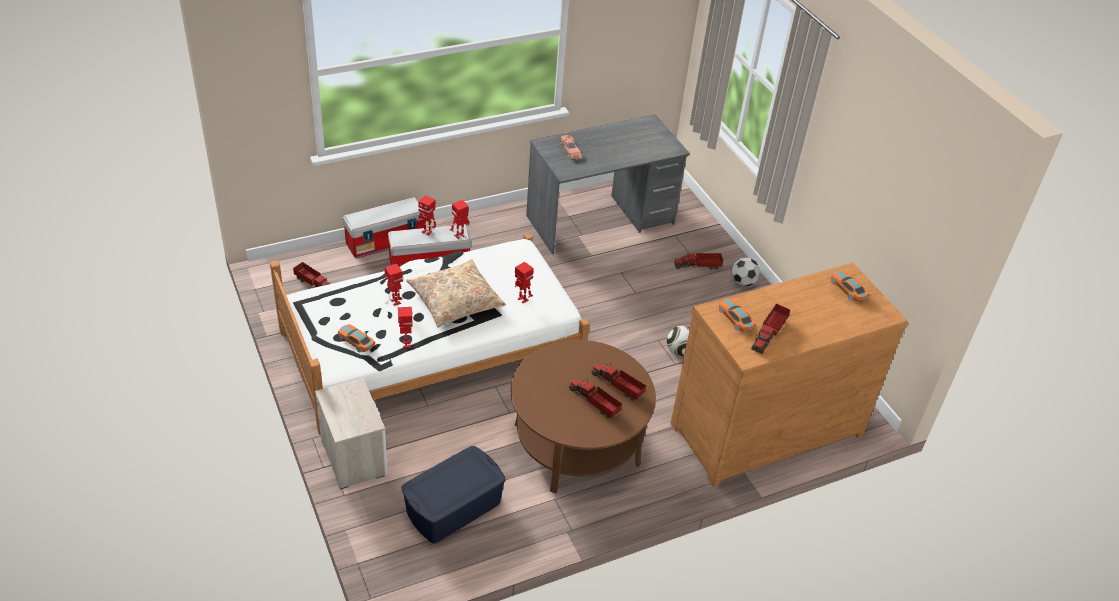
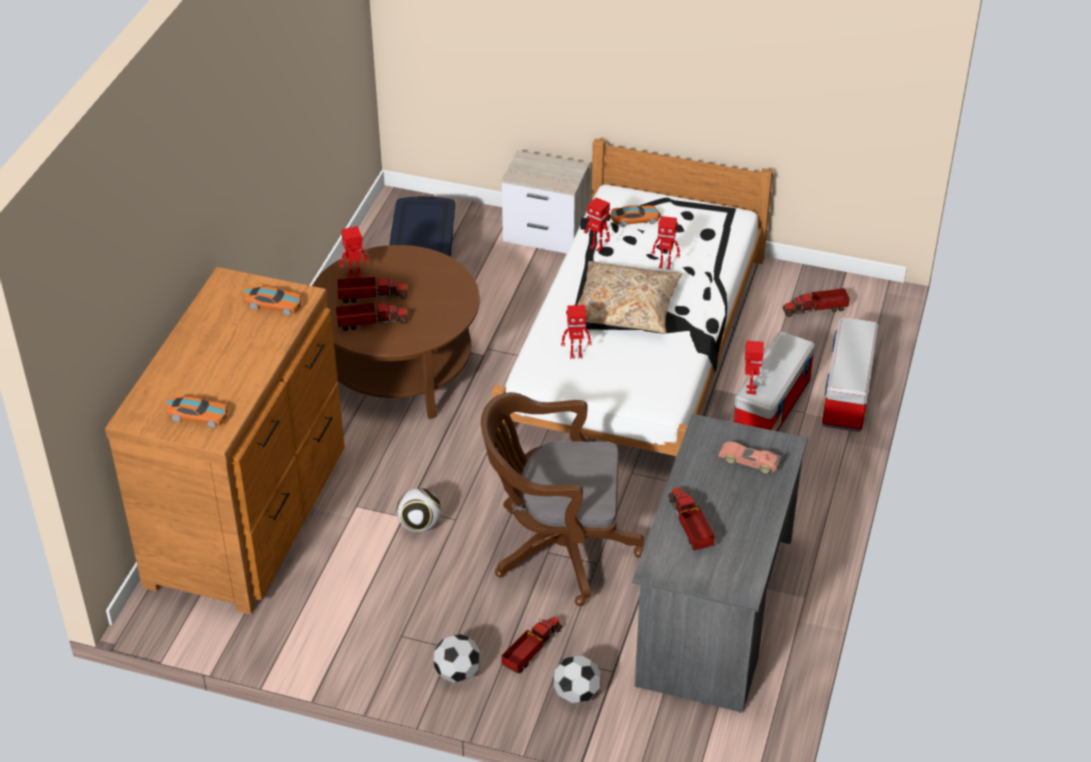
camera: 135 degrees right, 0 degrees up
toy robot [417,195,436,236] -> toy robot moved to [339,226,368,279]
toy truck [751,304,790,354] -> toy truck moved to [668,487,715,551]
none -> brown office chair [481,392,644,606]
none -> football [554,656,601,703]

